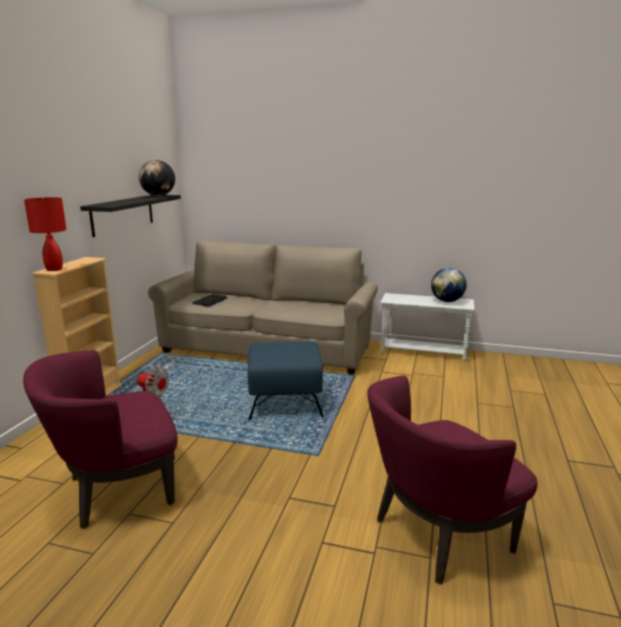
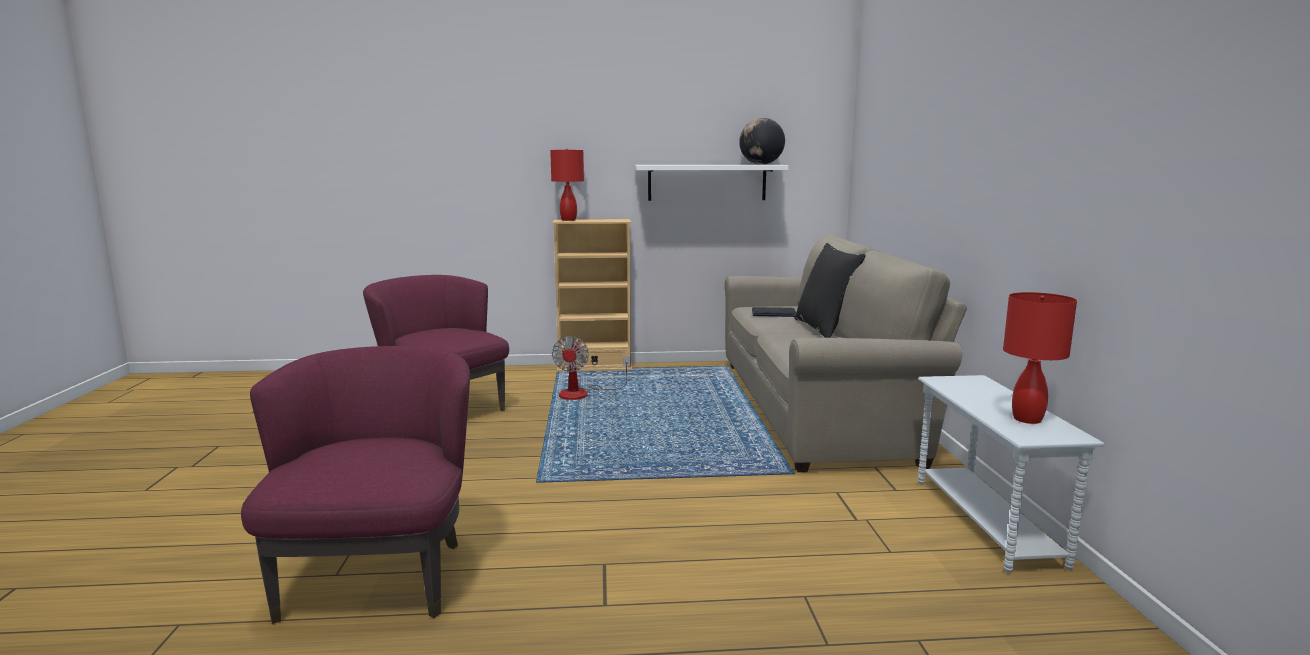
camera: 70 degrees right, 5 degrees down
black shelf [80,195,181,237] -> white shelf [635,165,789,201]
blue ottoman [247,342,324,420] -> none
purple armchair [367,376,537,585] -> purple armchair turned 45 degrees clockwise [241,346,470,624]
globe [431,268,467,302] -> red table lamp [1003,292,1077,424]
none -> black pillow [794,243,865,338]

